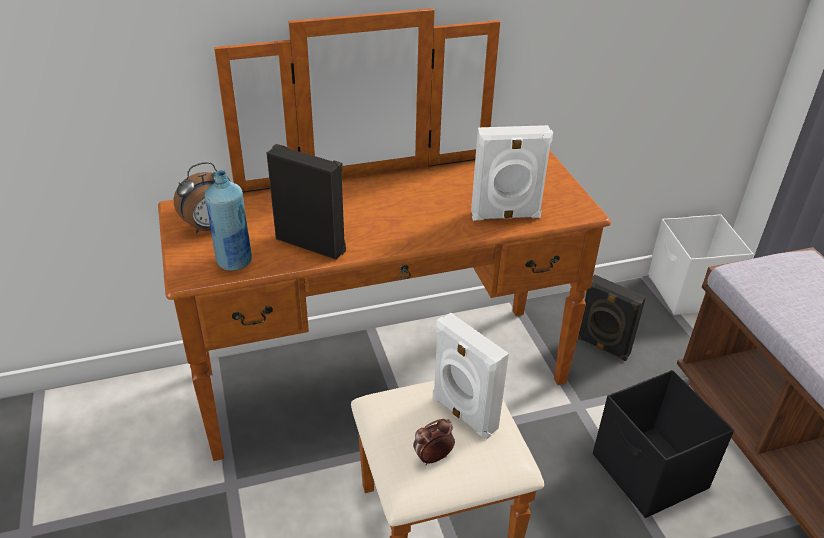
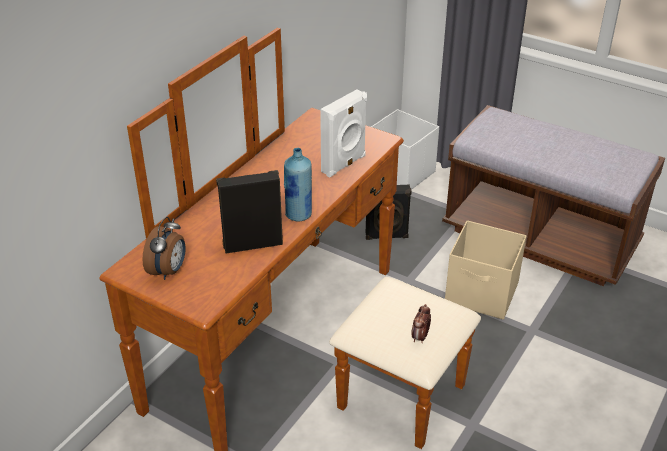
camera: 40 degrees left, 0 degrees up
blue bottle [205,170,252,271] -> blue bottle moved to [284,148,312,222]
white speaker [433,313,509,439] -> none
black storage box [593,370,734,518] -> beige storage box [445,220,527,319]

